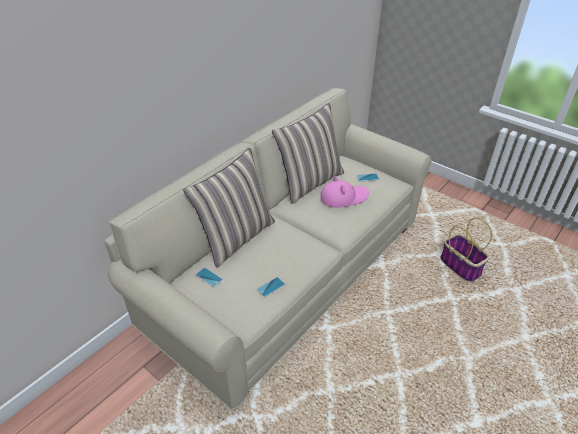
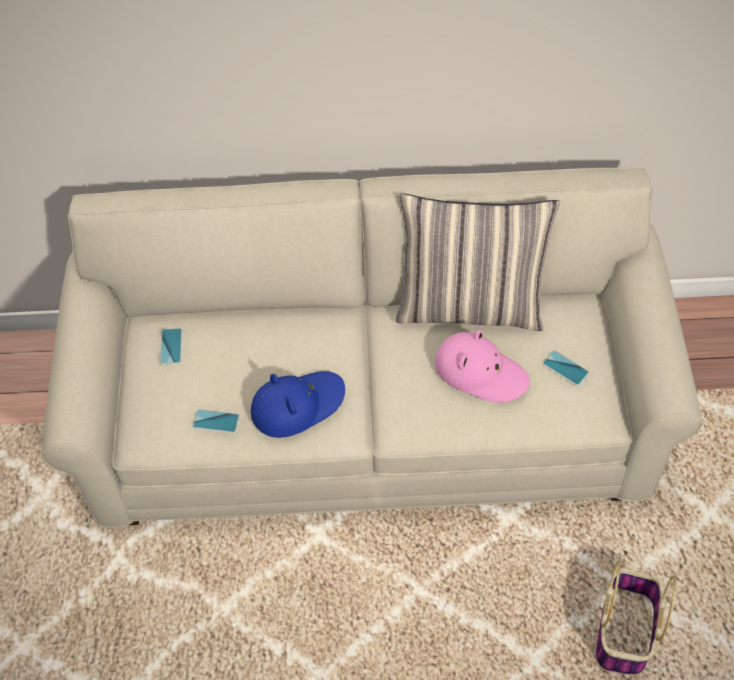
camera: 50 degrees right, 15 degrees up
pillow [183,148,275,268] -> none
none -> blue hat [251,371,345,438]

